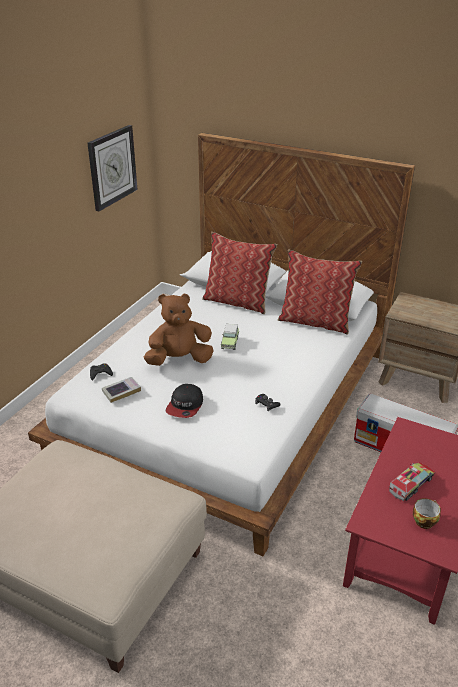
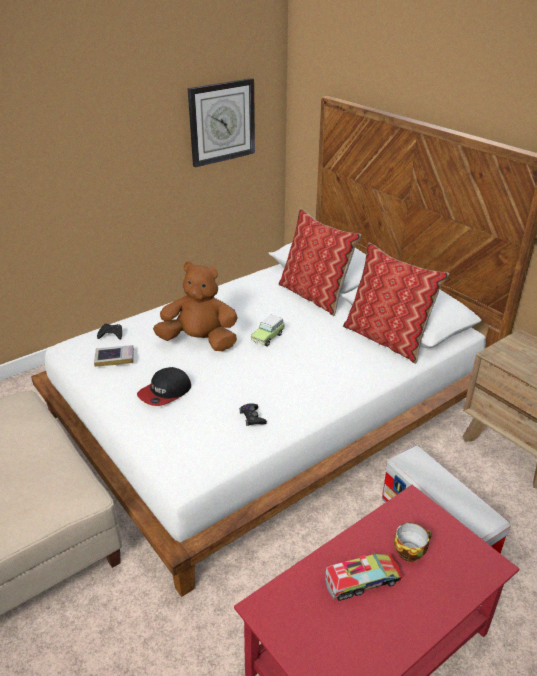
camera: 25 degrees right, 0 degrees up
cup [413,498,441,529] -> cup moved to [394,522,432,562]

